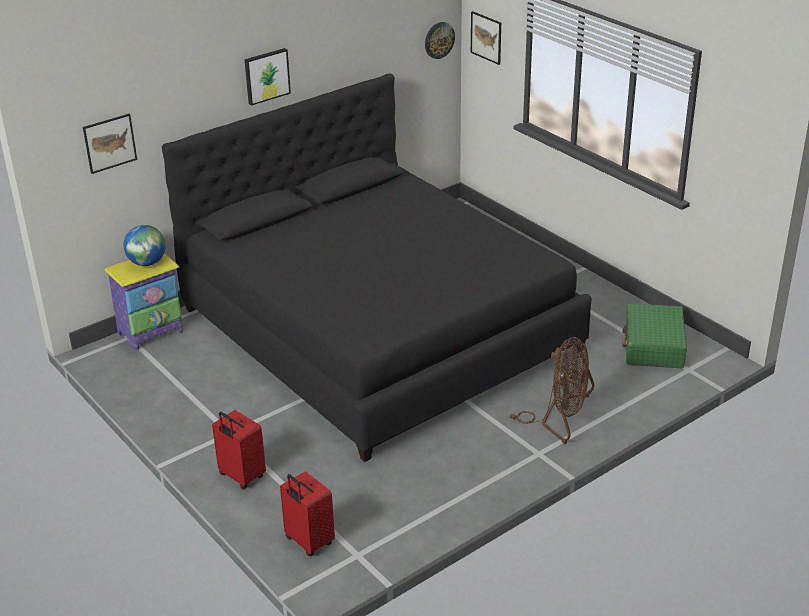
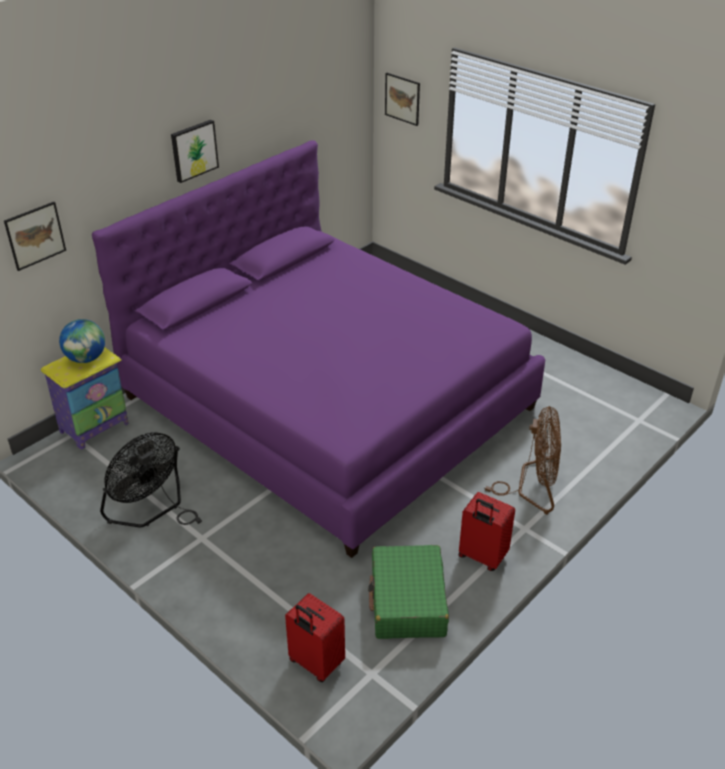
camera: 10 degrees left, 5 degrees up
black bed [162,74,592,462] -> purple bed [92,140,546,558]
red suitcase [212,410,266,489] -> red suitcase moved to [459,492,515,571]
wall clock [425,22,455,59] -> none
green suitcase [622,303,687,368] -> green suitcase moved to [368,545,449,639]
none -> black fan [100,432,202,527]

